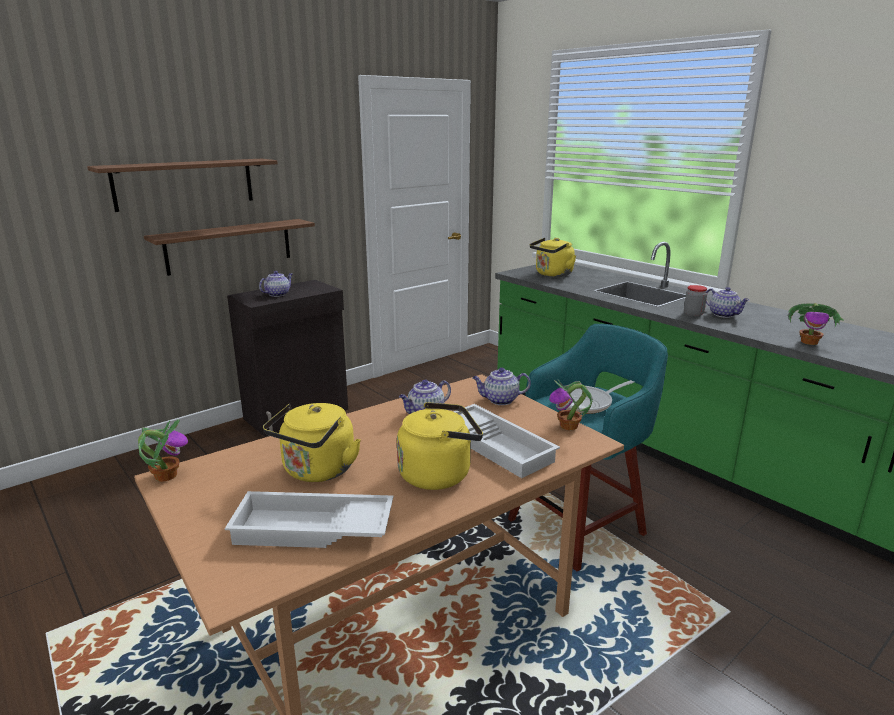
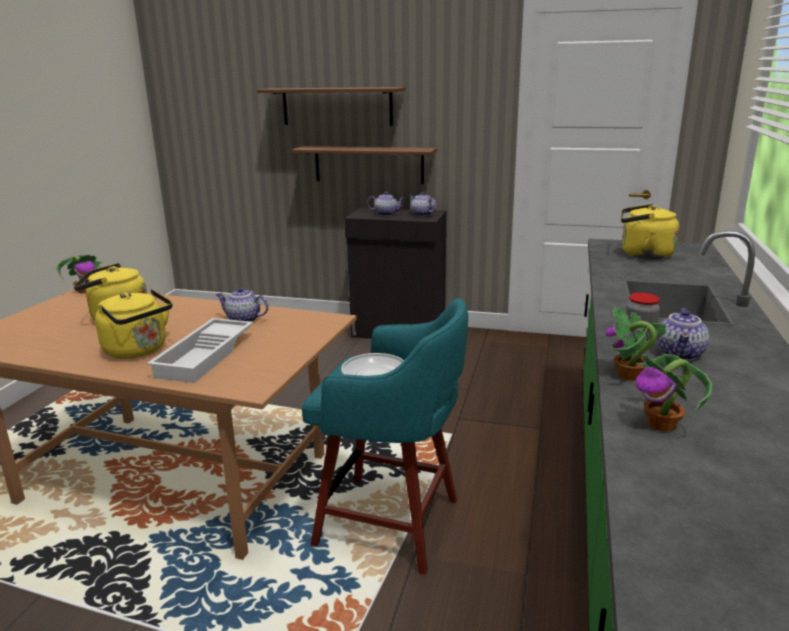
camera: 55 degrees right, 0 degrees up
white tray [225,491,393,548] -> none
teapot [472,368,531,405] -> teapot moved to [410,192,437,216]
potted plant [549,380,593,430] -> potted plant moved to [605,307,666,381]

